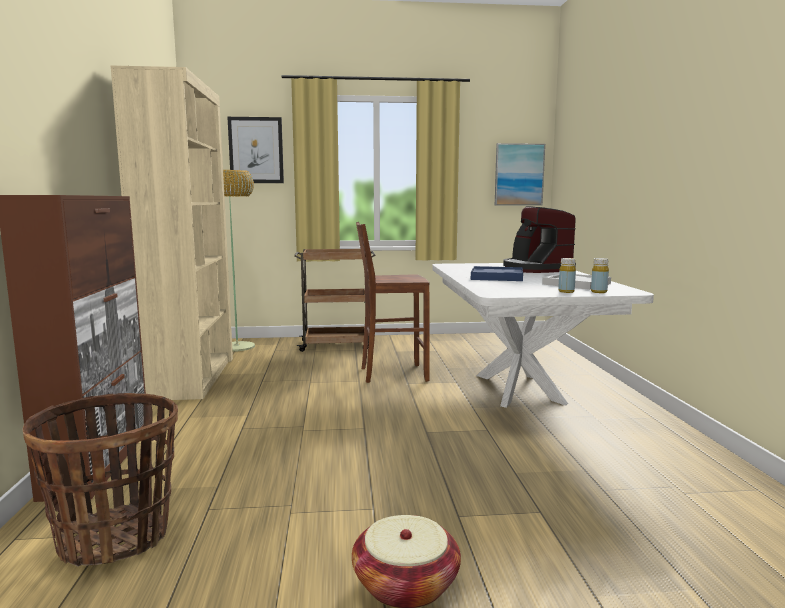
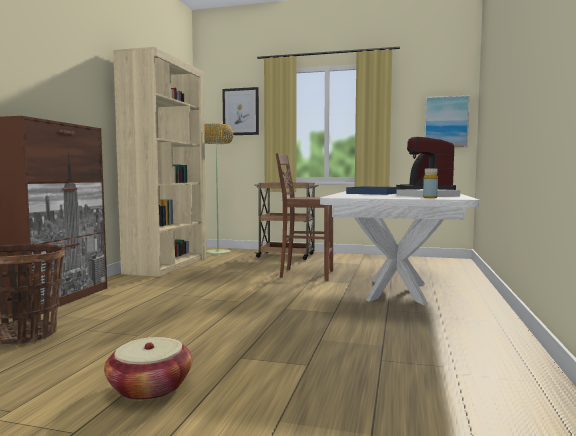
camera: 20 degrees right, 5 degrees down
yellow bottle [558,258,576,293] -> none

